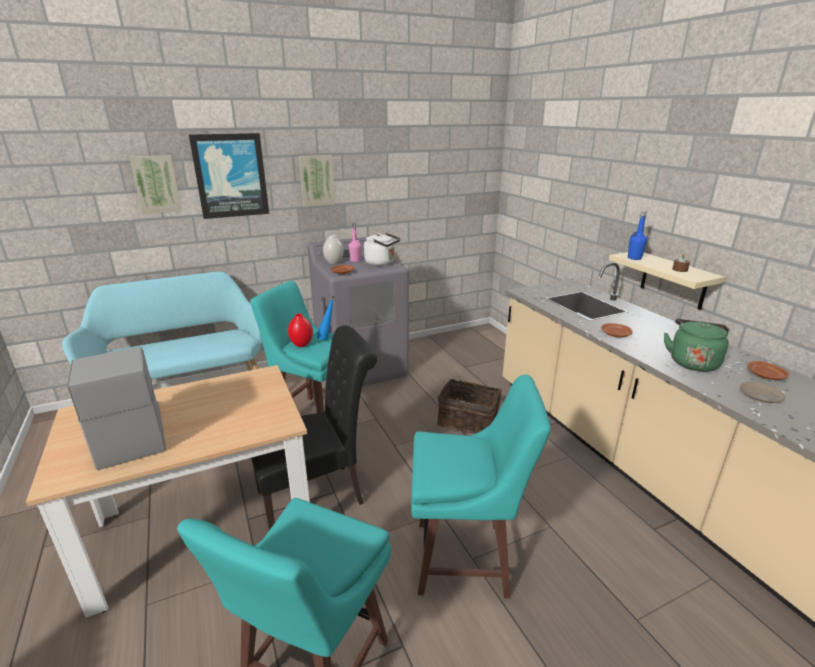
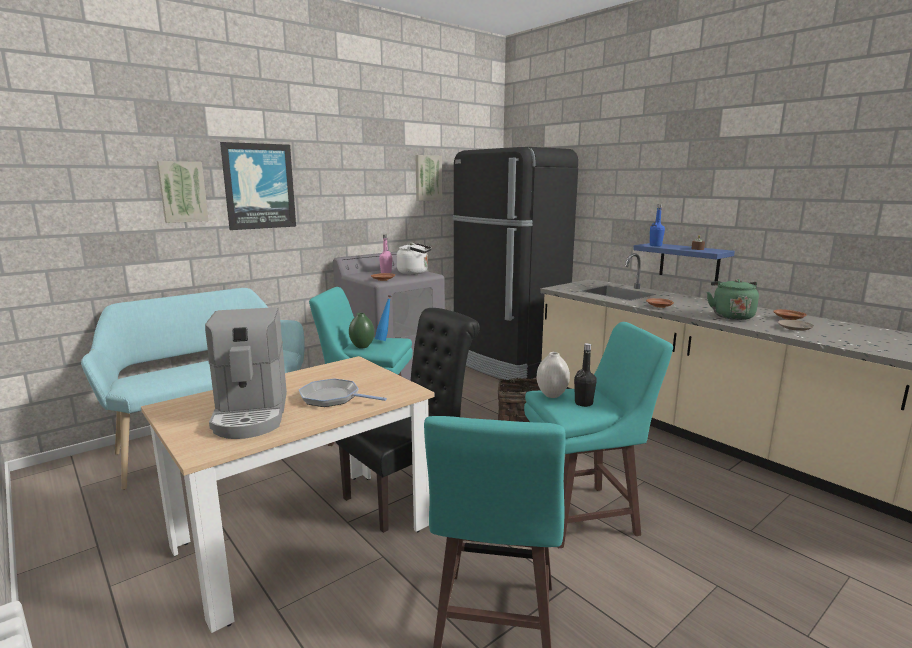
camera: 15 degrees left, 10 degrees down
coffee machine [67,347,166,470] -> coffee machine turned 150 degrees counterclockwise [205,307,287,439]
red vase [288,314,313,347] -> green vase [349,313,374,348]
picture [299,155,335,207] -> picture moved to [416,155,442,201]
white vase [323,235,344,264] -> white vase moved to [537,352,570,398]
beige shelf [609,252,726,310] -> blue shelf [633,243,735,281]
none -> frying pan [299,378,387,407]
none -> black fridge [453,147,578,380]
none -> black bottle [574,343,597,407]

